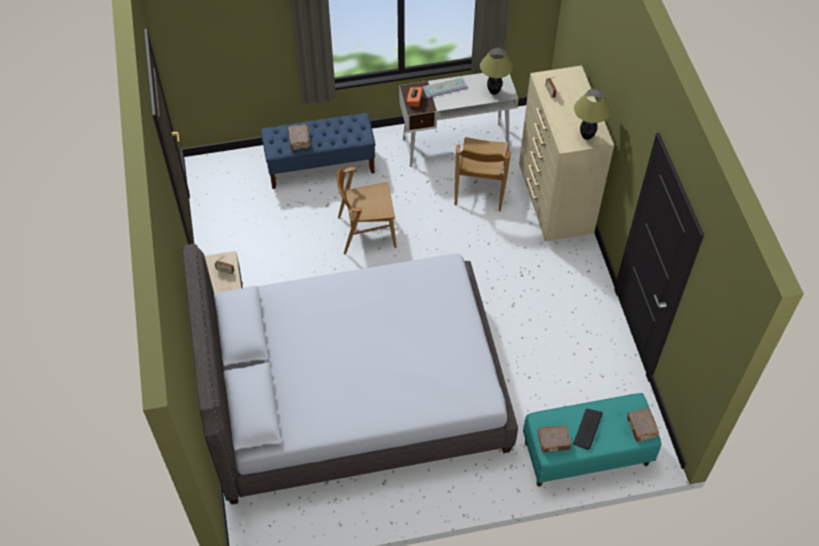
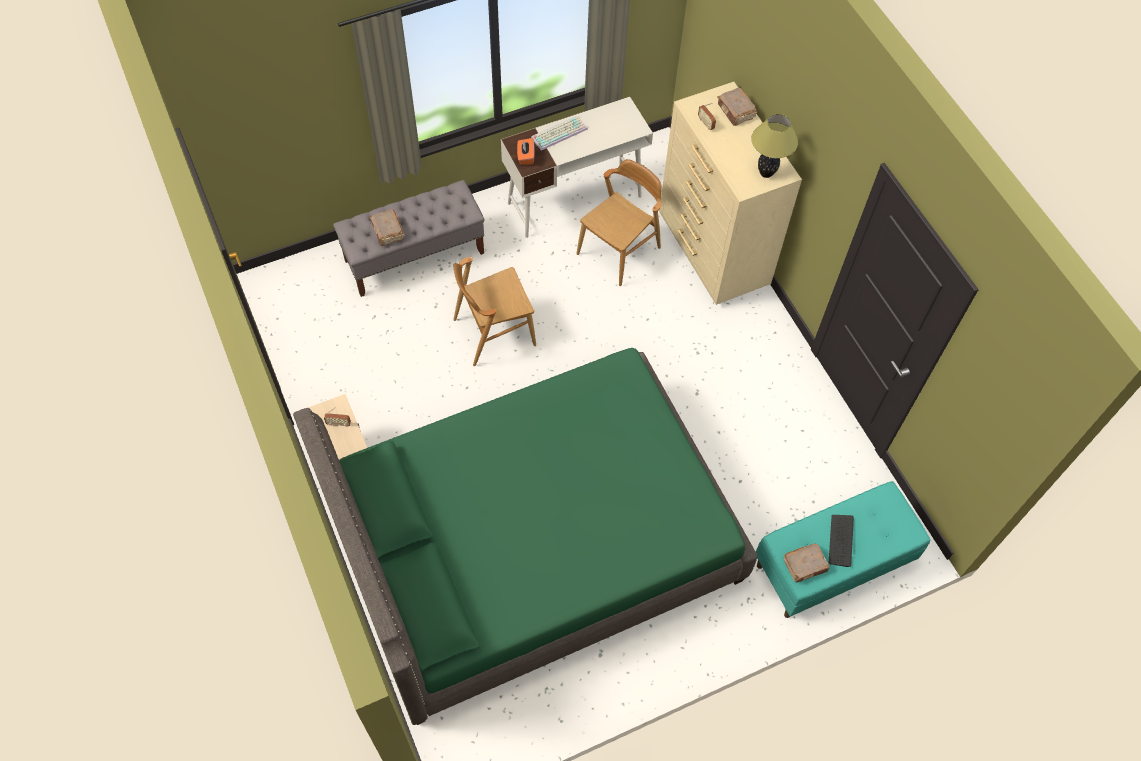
camera: 15 degrees left, 5 degrees up
grey bed [182,244,518,504] -> green bed [293,348,757,725]
blue bench [261,113,376,189] -> grey bench [333,180,485,297]
brown chair [455,137,511,211] -> brown chair turned 135 degrees counterclockwise [576,159,662,286]
table lamp [480,47,513,95] -> none
brown book [627,408,659,442] -> brown book moved to [717,88,757,126]

